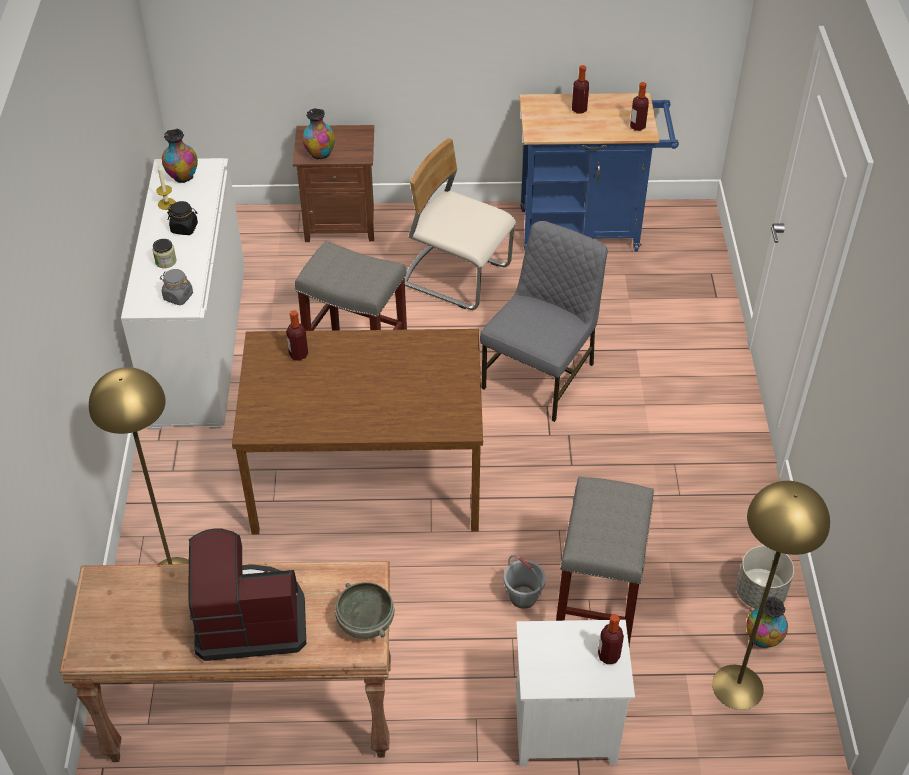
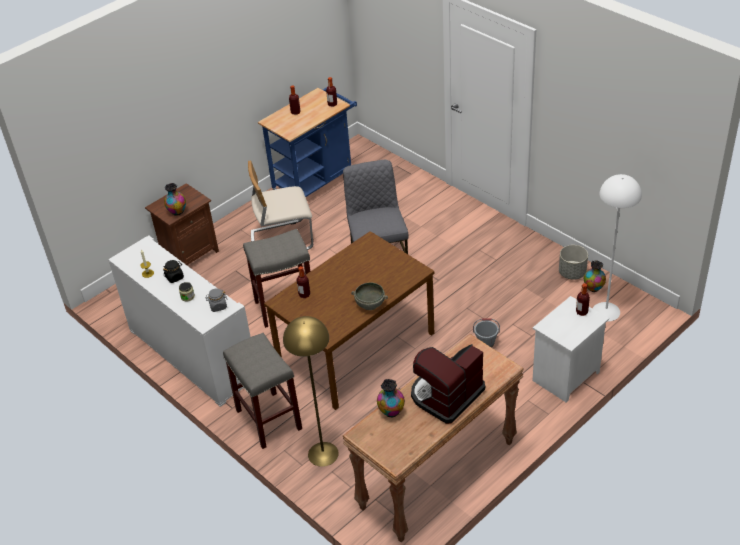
camera: 40 degrees left, 5 degrees down
vase [162,129,198,183] -> vase moved to [377,379,405,418]
grey bowl [335,582,394,639] -> grey bowl moved to [351,283,388,310]
grey stool [556,477,654,646] -> grey stool moved to [223,333,302,449]
yellow floor lamp [712,481,830,710] -> white floor lamp [593,174,642,322]

